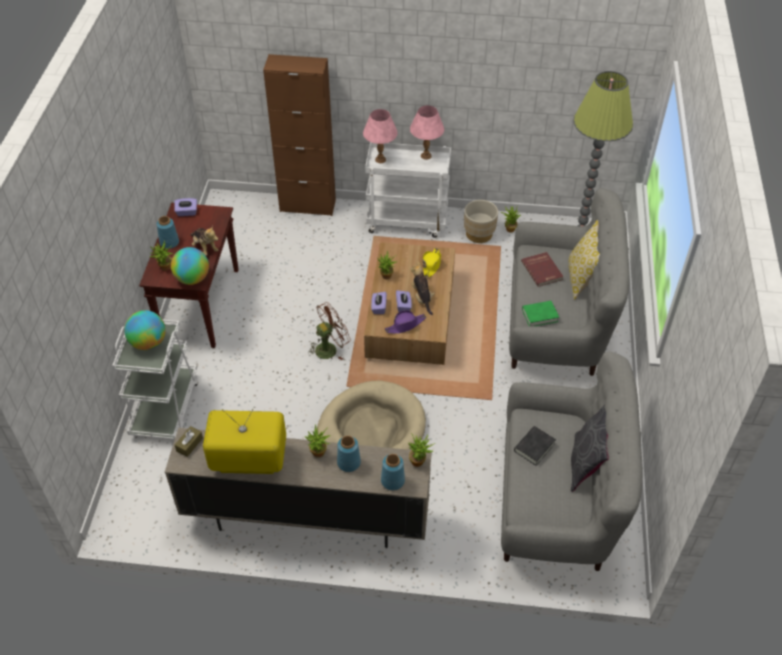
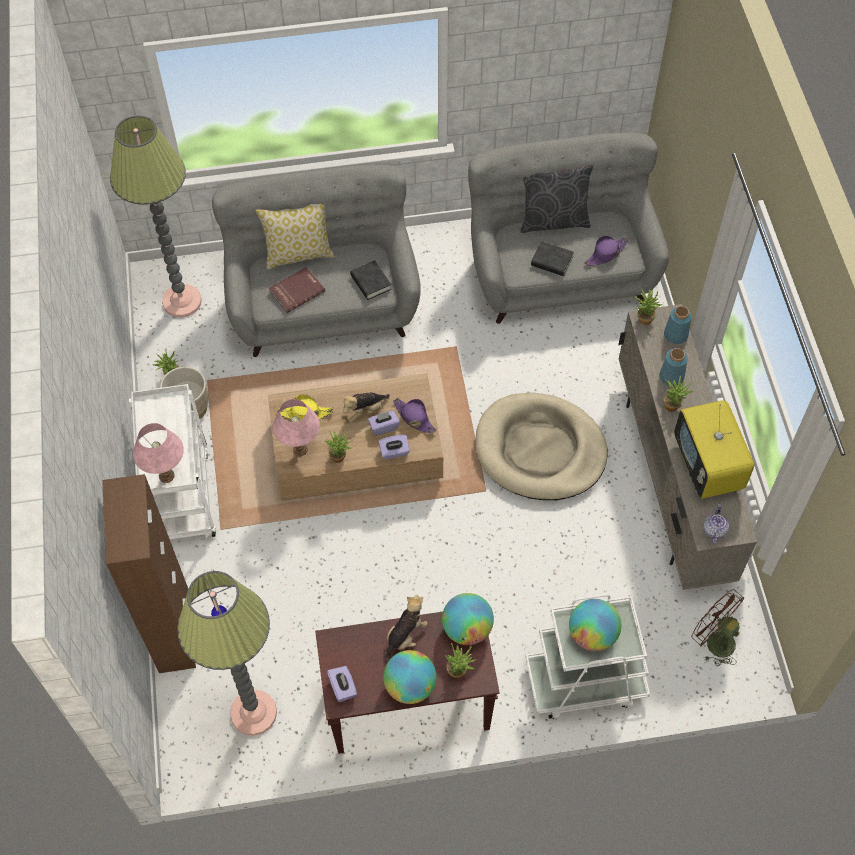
camera: 105 degrees left, 10 degrees up
blue vase [157,216,179,249] -> globe [383,650,436,704]
brown tissue box [175,426,203,457] -> teapot [703,504,729,545]
brown fan [308,302,351,360] -> brown fan moved to [692,590,744,666]
pink table lamp [410,105,444,160] -> pink table lamp moved to [273,399,320,456]
green book [522,301,559,326] -> black book [350,260,392,300]
none -> floor lamp [177,571,277,736]
none -> purple hat [584,236,629,266]

